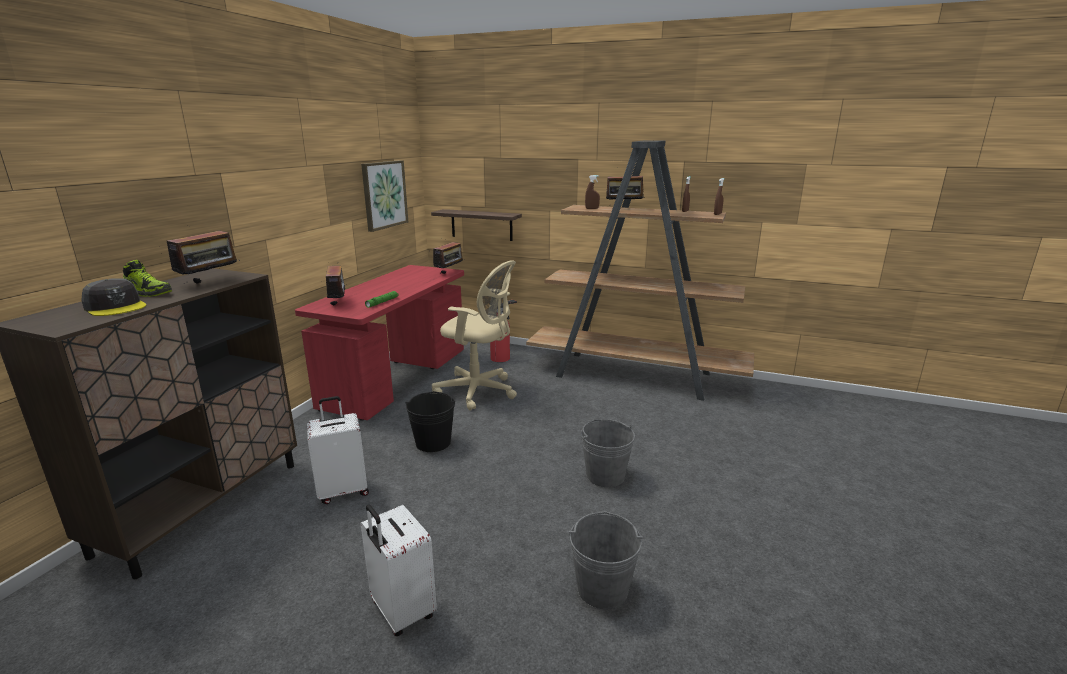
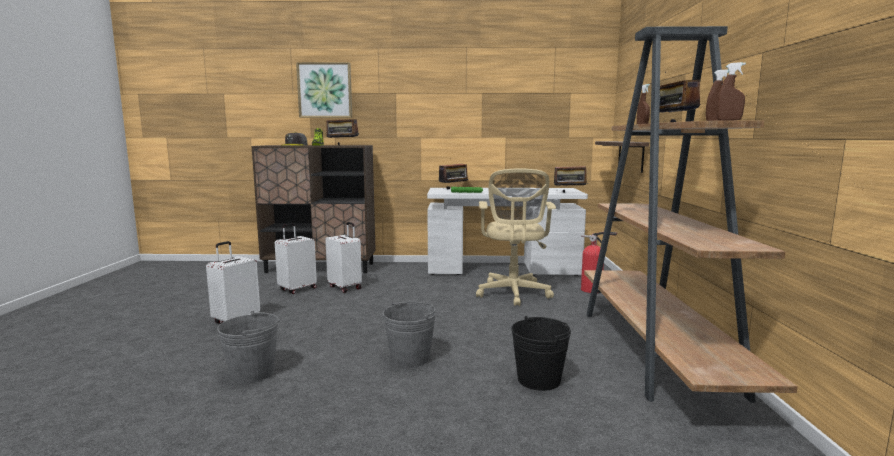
camera: 70 degrees right, 10 degrees down
red desk [295,265,464,420] -> white desk [427,188,588,276]
picture [361,160,408,232] -> picture moved to [296,62,352,118]
black bucket [405,391,455,452] -> black bucket moved to [511,316,571,391]
none -> white suitcase [275,223,317,294]

